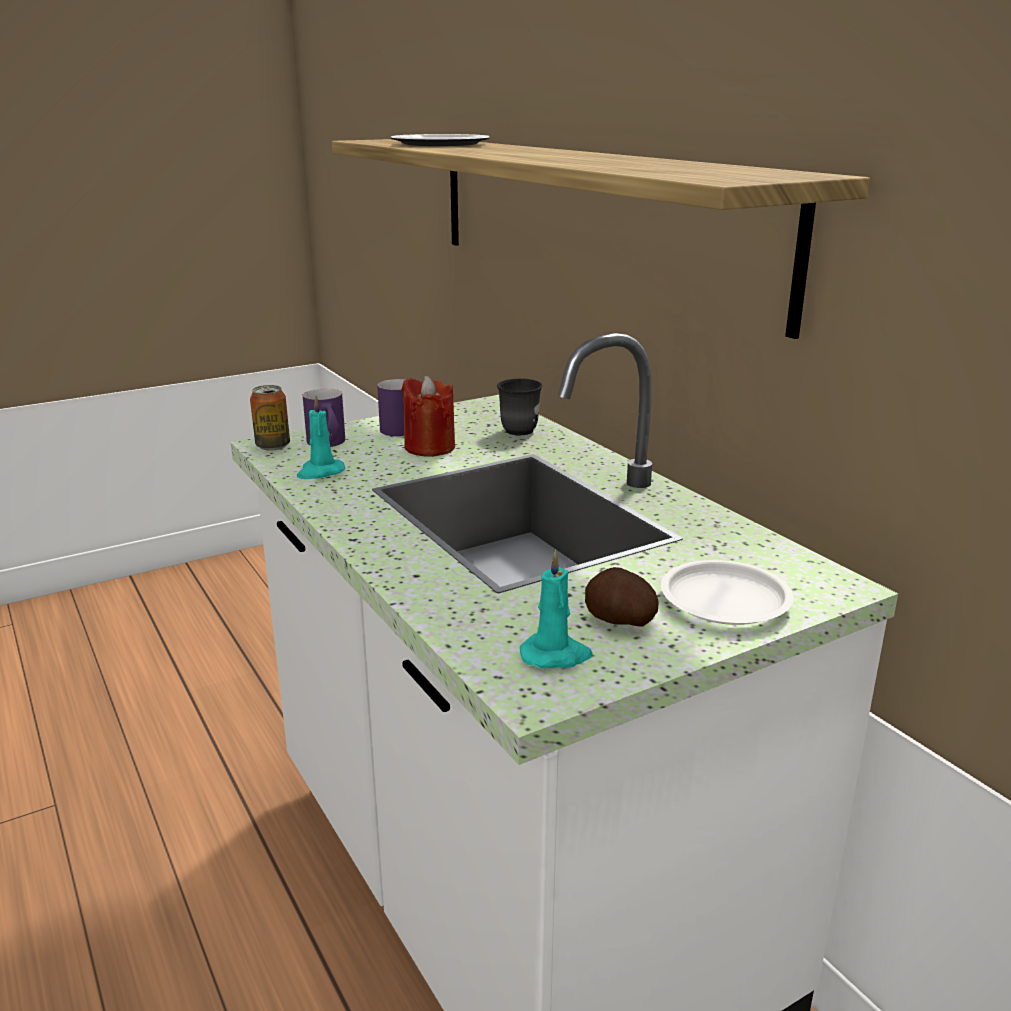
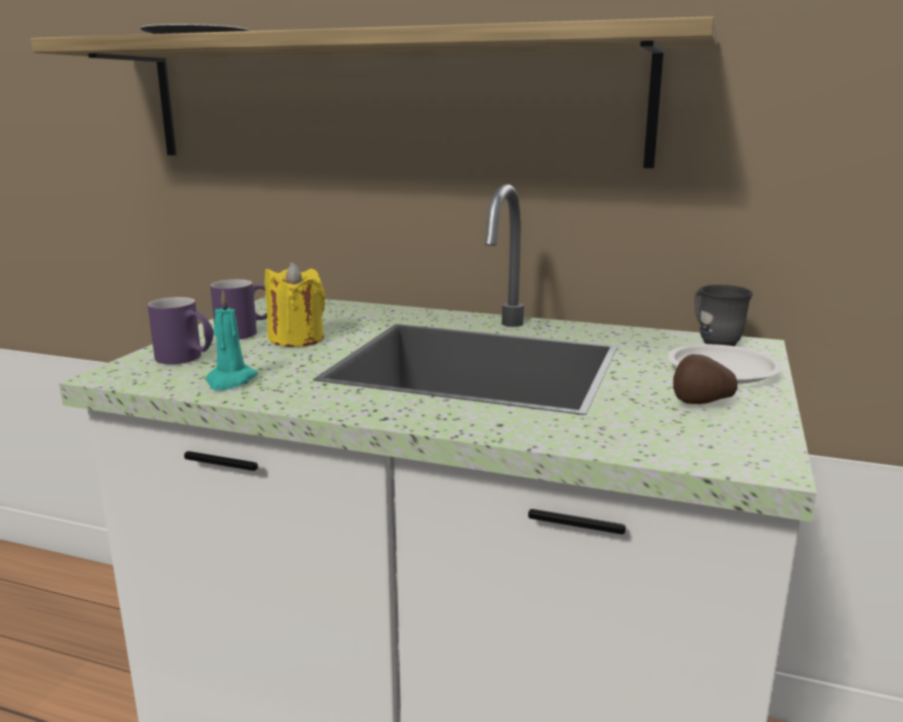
camera: 40 degrees left, 5 degrees down
can [250,385,290,451] -> none
red candle [402,376,455,457] -> yellow candle [265,262,326,347]
grey mug [497,378,543,435] -> grey mug moved to [695,285,753,346]
turquoise candle [520,550,593,668] -> none

